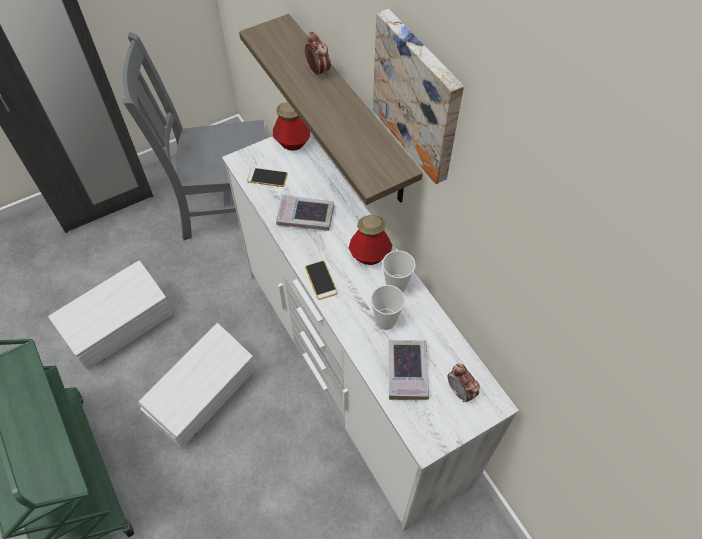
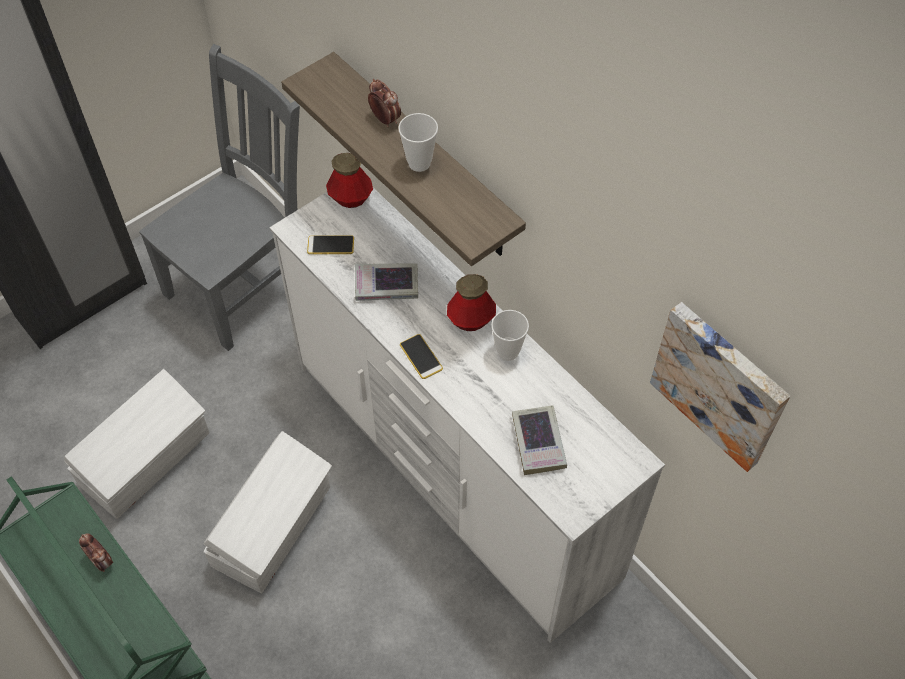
camera: 10 degrees left, 0 degrees up
grey chair [122,32,266,240] -> grey chair turned 150 degrees clockwise [139,44,300,351]
cup [371,285,405,330] -> cup moved to [398,113,438,172]
picture [373,9,464,184] -> picture moved to [650,302,790,472]
alarm clock [448,364,480,402] -> alarm clock moved to [79,534,113,572]

